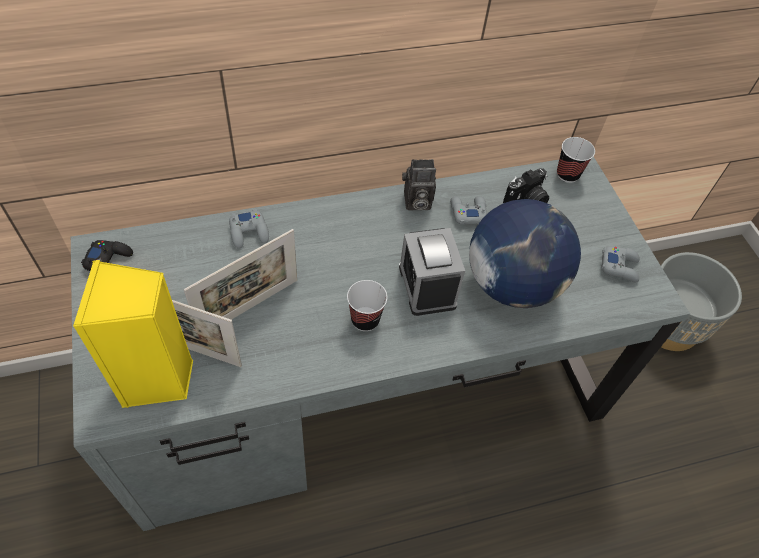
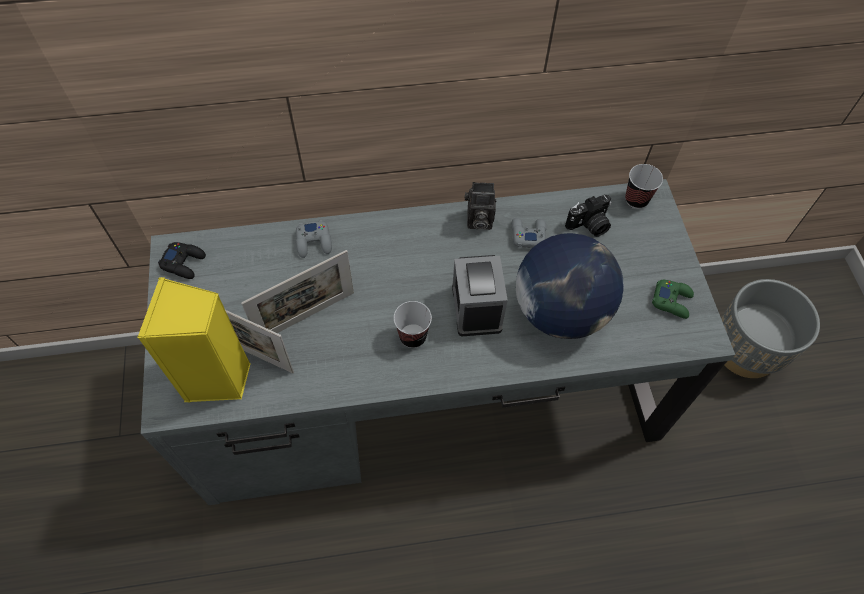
camera: 10 degrees right, 5 degrees up
grey game controller [601,246,640,282] -> green game controller [652,280,694,319]

